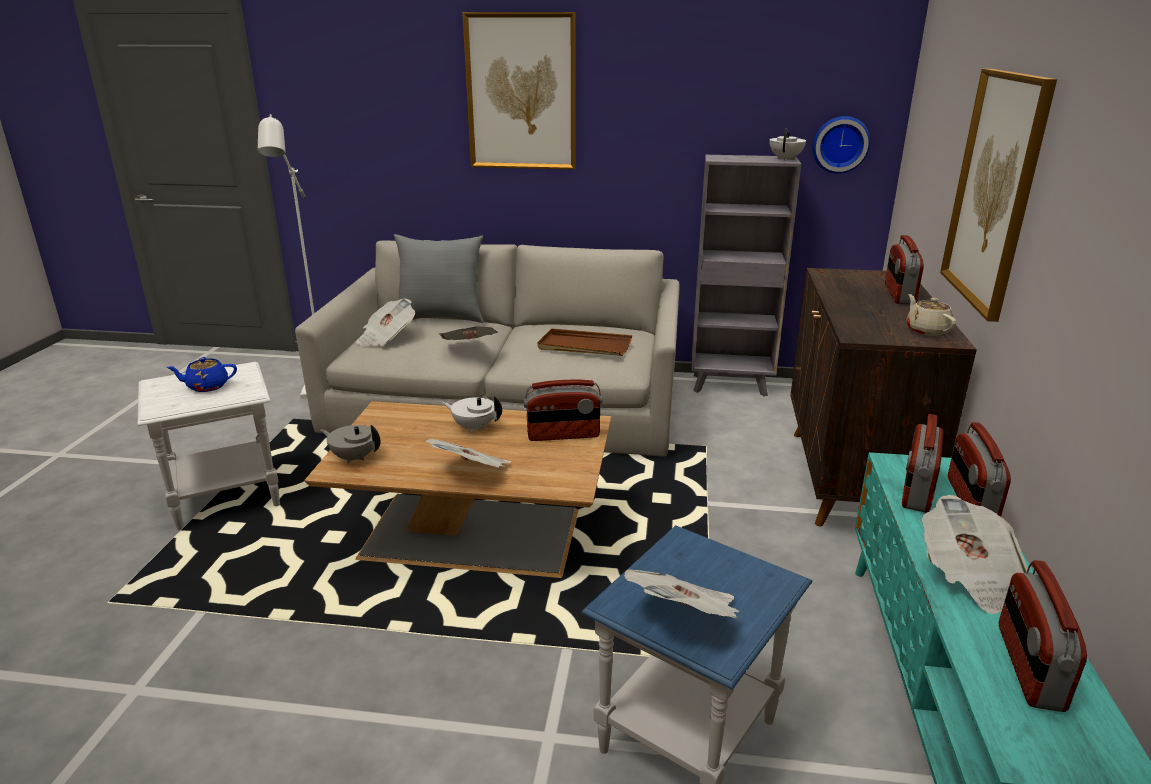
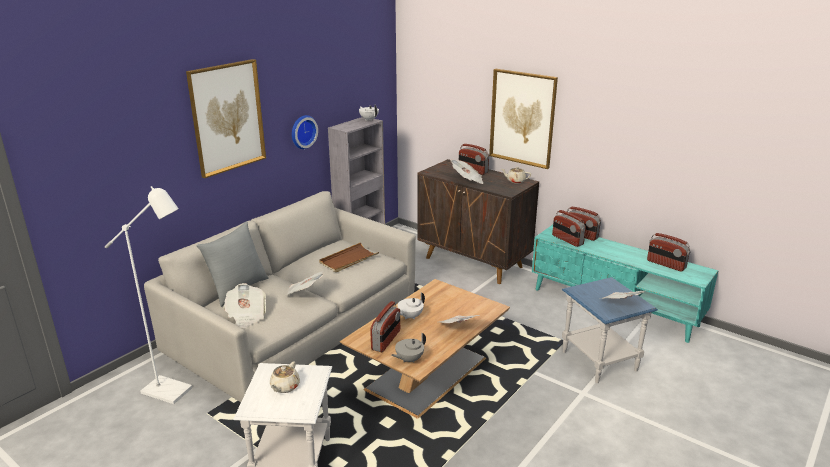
camera: 60 degrees left, 0 degrees up
blue teapot [167,357,237,392] -> beige teapot [270,362,300,393]
radio [524,380,603,441] -> radio moved to [370,301,400,352]
wall clock [813,116,870,174] -> wall clock moved to [292,115,318,149]
newspaper [922,495,1027,614] -> newspaper moved to [450,160,483,184]

